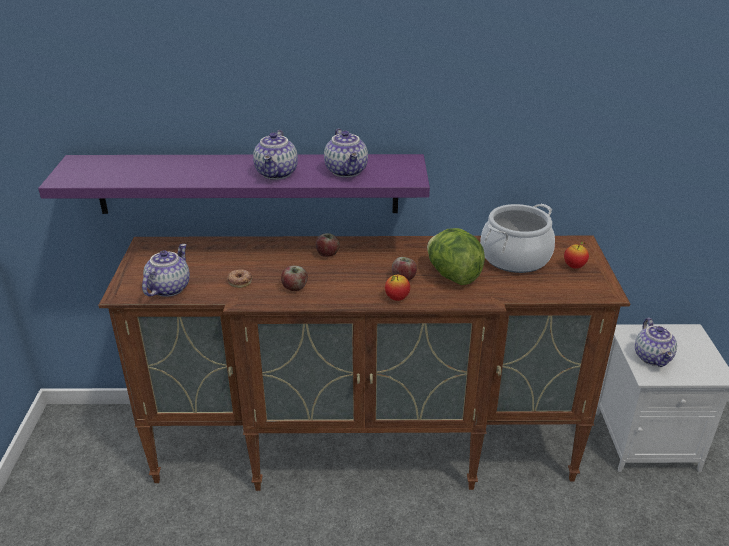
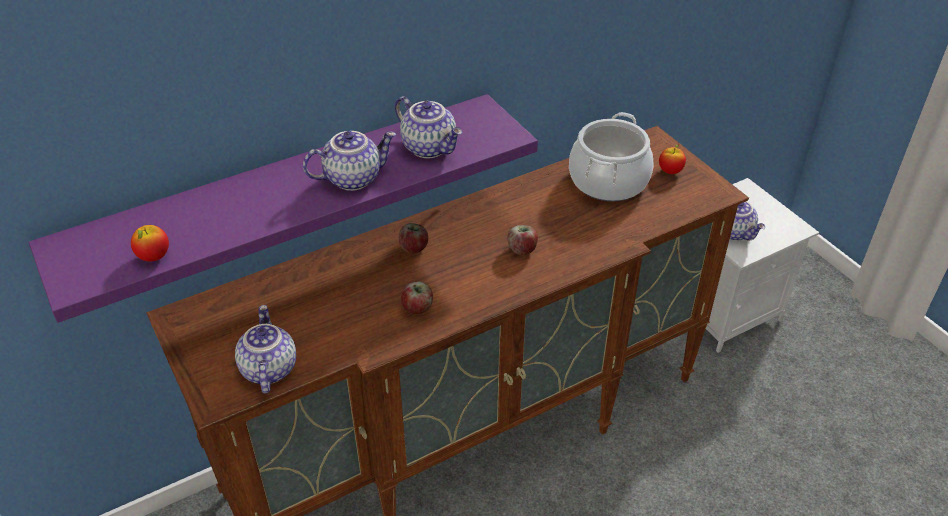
camera: 30 degrees left, 10 degrees up
donut [227,269,253,288] -> none
teapot [253,130,298,180] -> teapot turned 90 degrees counterclockwise [303,131,396,191]
apple [385,275,410,301] -> apple moved to [131,225,169,262]
lettuce [427,228,485,285] -> none

